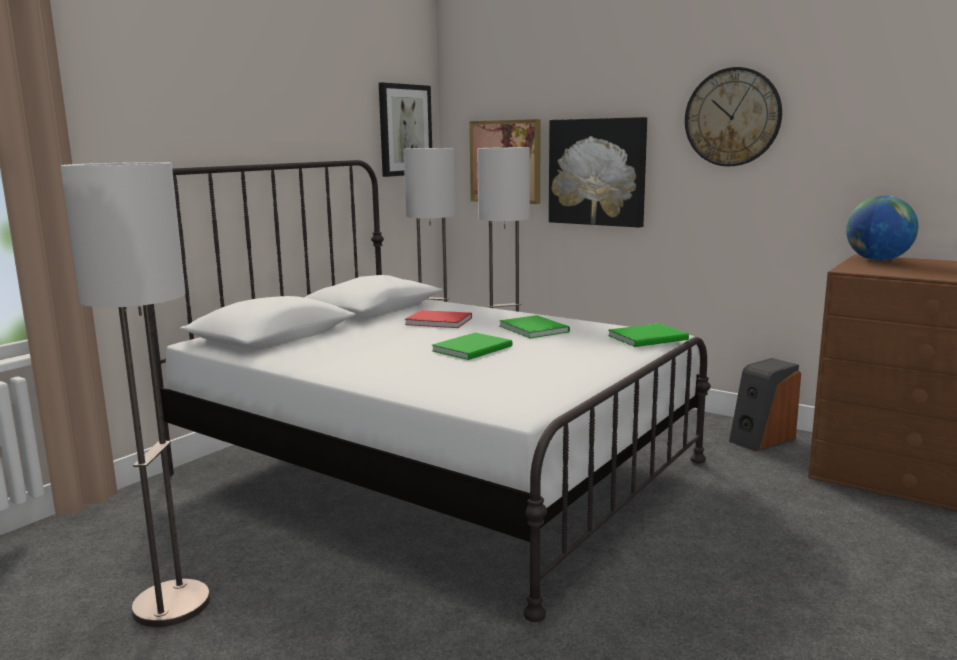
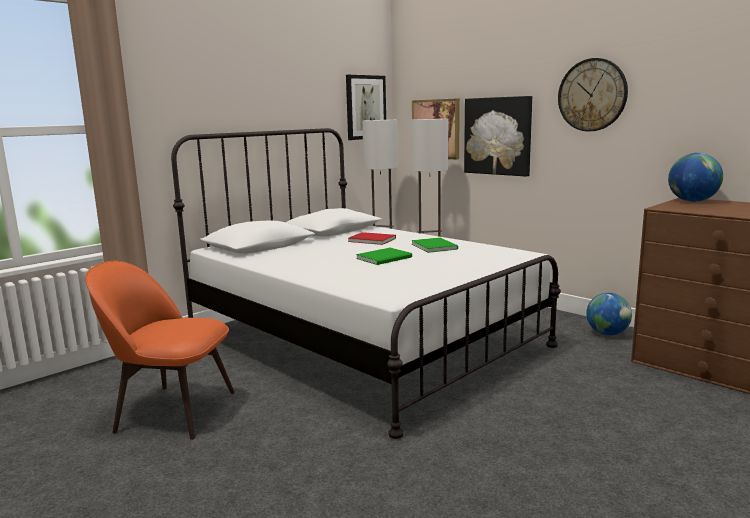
camera: 10 degrees right, 0 degrees up
floor lamp [60,162,210,627] -> orange chair [85,261,235,440]
green book [608,323,689,347] -> none
speaker [729,358,801,451] -> globe [586,293,632,335]

